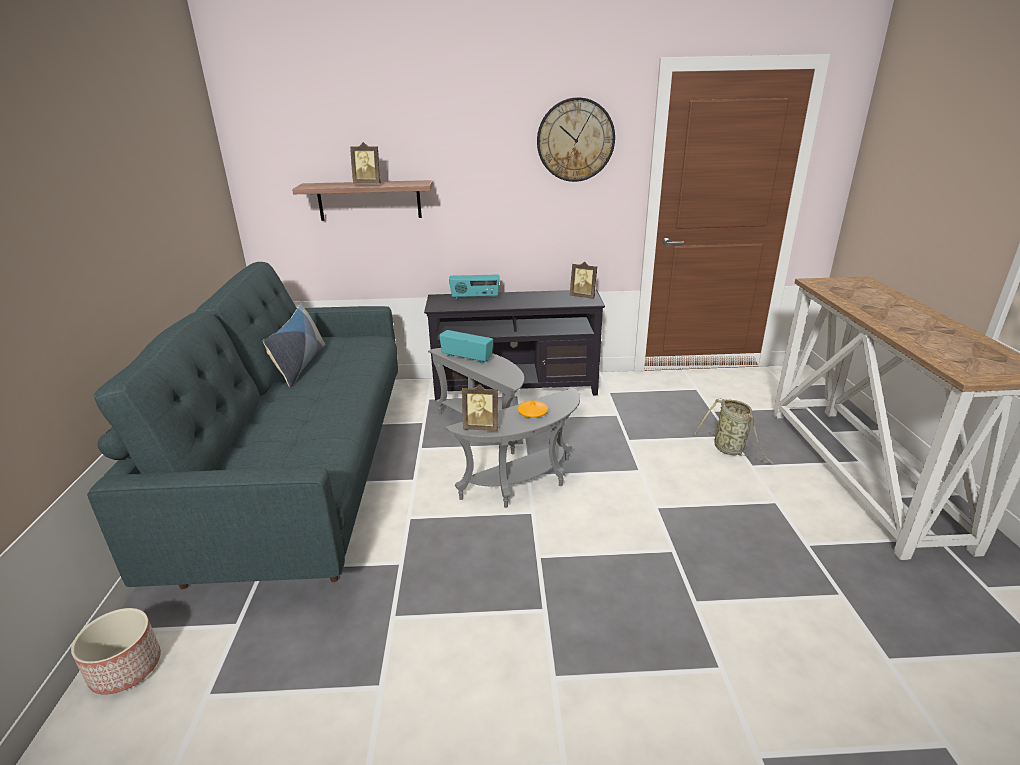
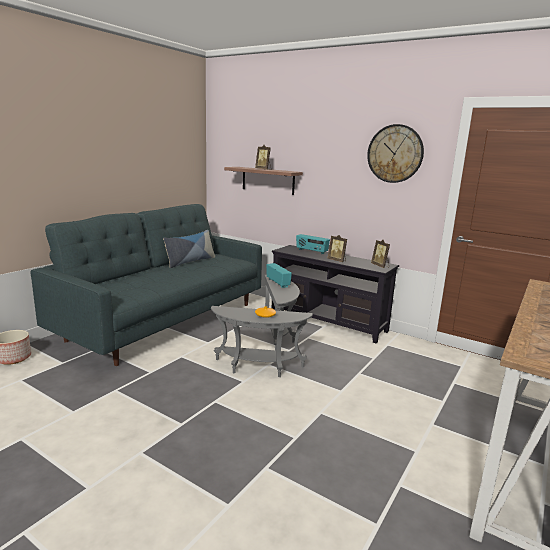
camera: 35 degrees right, 10 degrees down
picture frame [462,384,498,431] -> picture frame moved to [328,235,347,262]
basket [694,398,775,465] -> none

